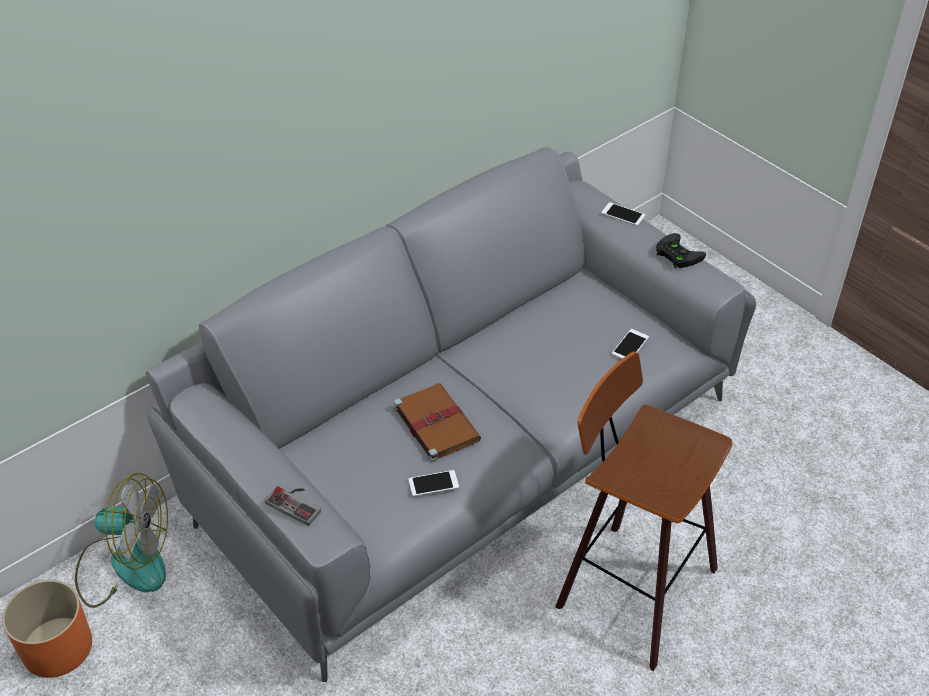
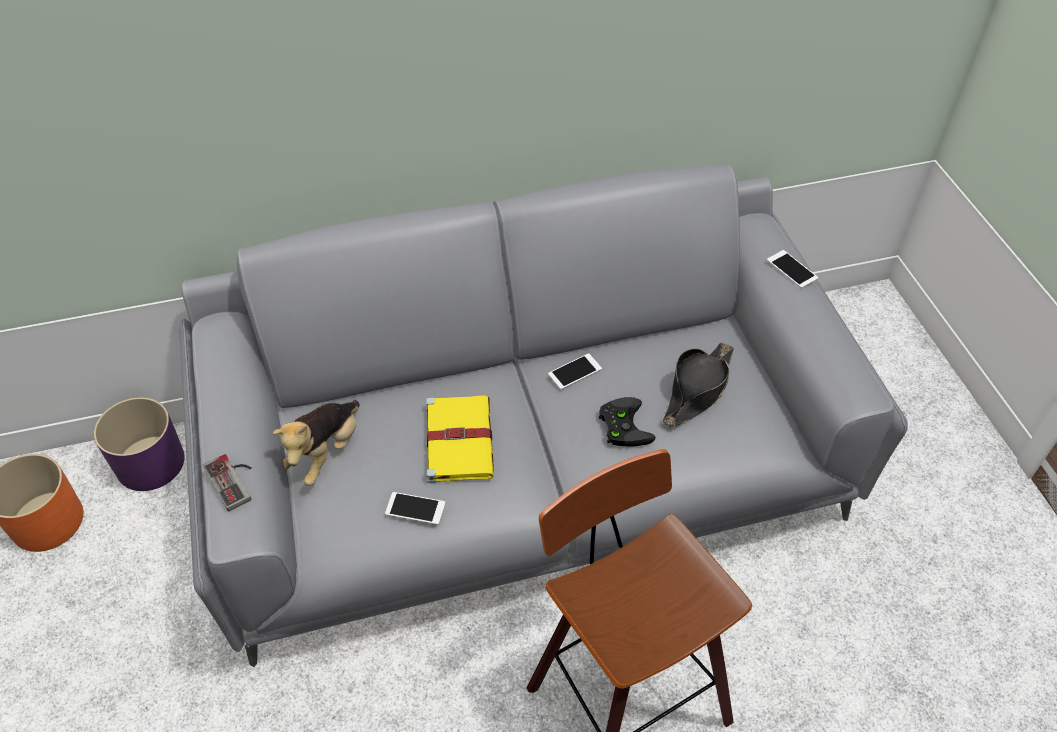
camera: 25 degrees right, 5 degrees up
fan [75,473,168,608] -> purple planter [94,397,184,491]
brown book [394,383,481,462] -> yellow book [427,395,494,483]
phone [612,329,649,359] -> phone moved to [548,353,602,390]
black game controller [656,233,706,269] -> black game controller moved to [599,397,655,447]
none -> plush toy [273,400,360,486]
none -> black hat [663,342,734,427]

